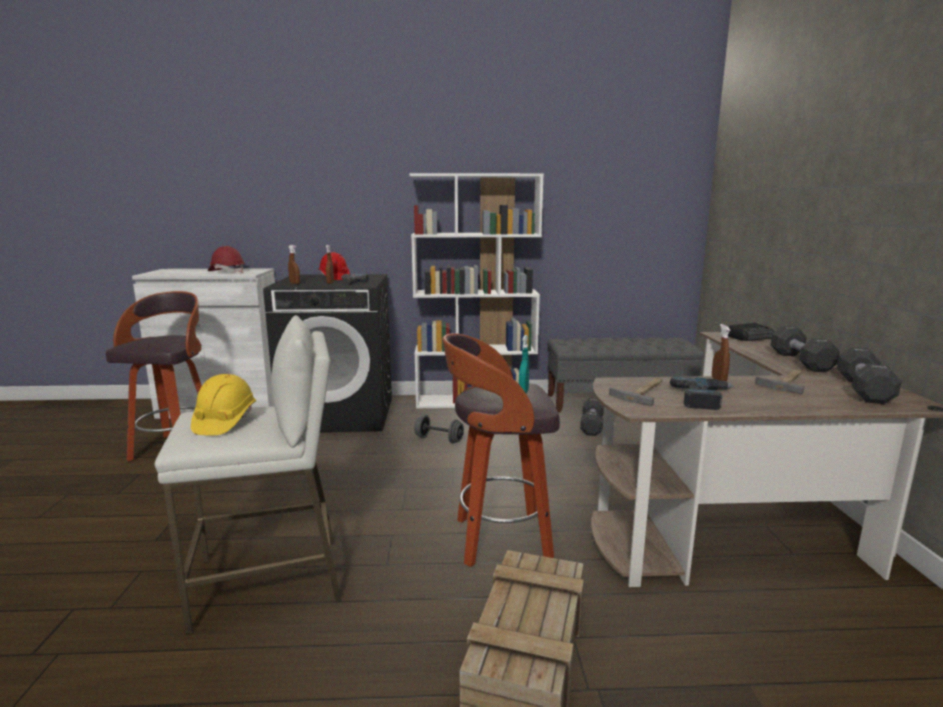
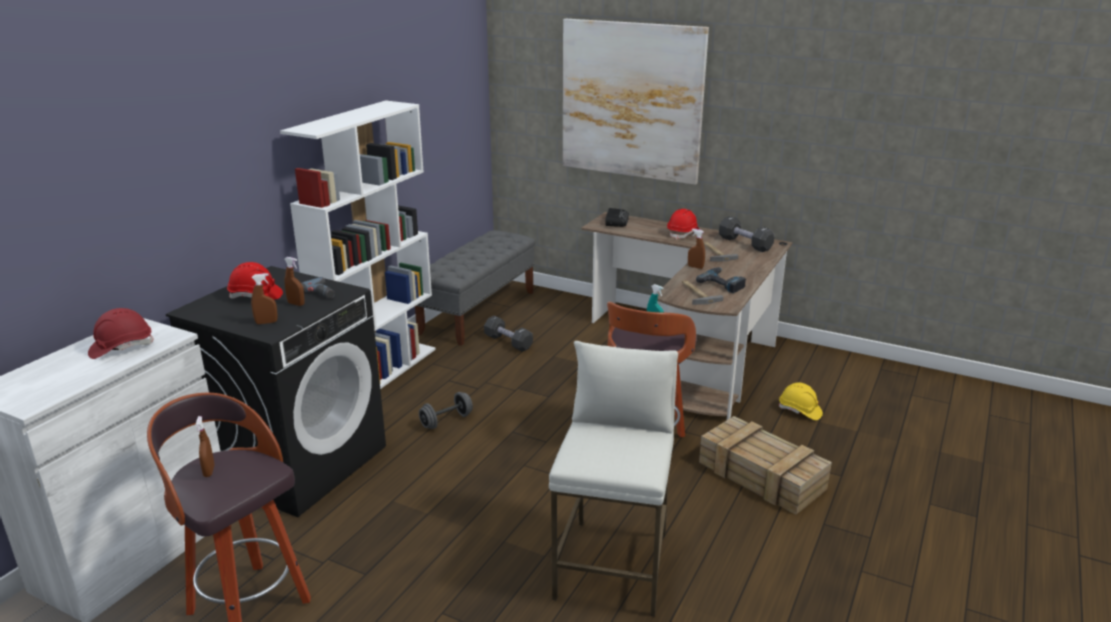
camera: 60 degrees left, 10 degrees up
yellow hard hat [191,374,256,436] -> yellow hard hat moved to [779,383,823,420]
black dumbbell [771,326,840,372] -> red hard hat [667,209,699,240]
none -> brown spray bottle [195,416,214,477]
none -> picture [563,19,709,185]

